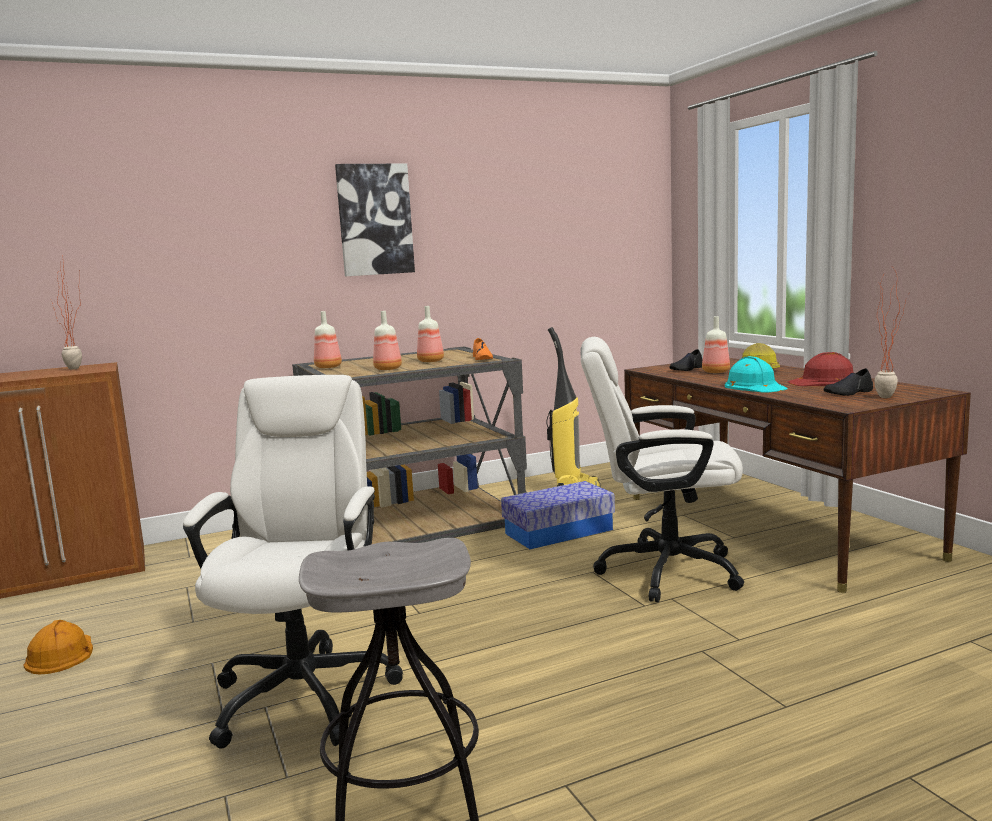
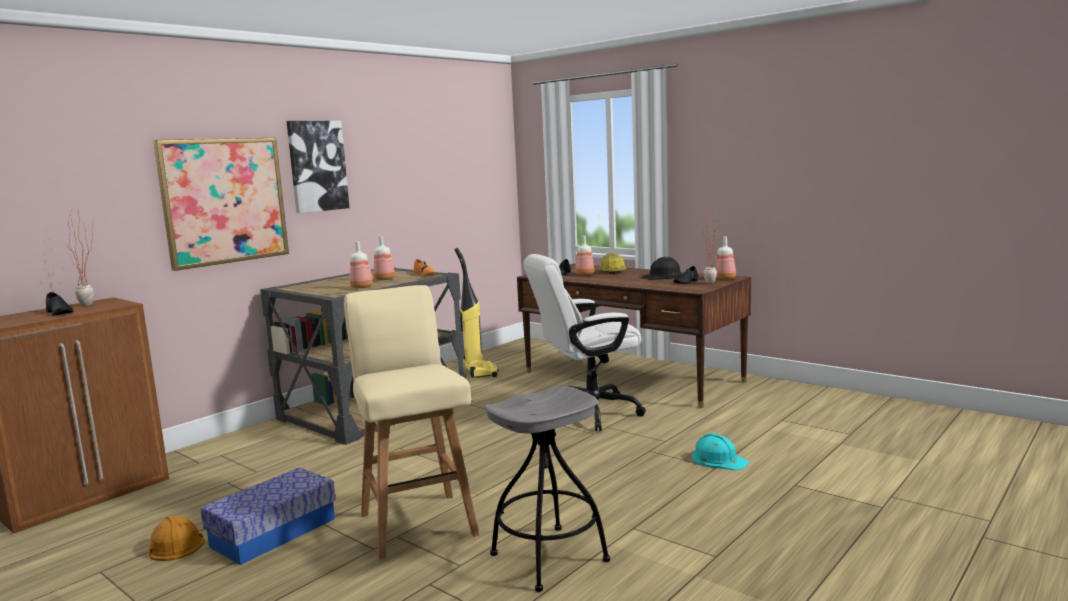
camera: 25 degrees left, 0 degrees up
white office chair [183,375,403,749] -> beige stool [344,285,479,560]
bottle [314,311,342,368] -> bottle moved to [715,236,736,280]
storage box [501,481,615,549] -> storage box moved to [200,467,336,565]
turquoise hard hat [725,356,787,393] -> turquoise hard hat moved to [692,433,750,470]
red hard hat [788,352,853,386] -> black hard hat [641,257,682,280]
none -> black shoe [46,292,73,316]
none -> picture [153,138,289,271]

